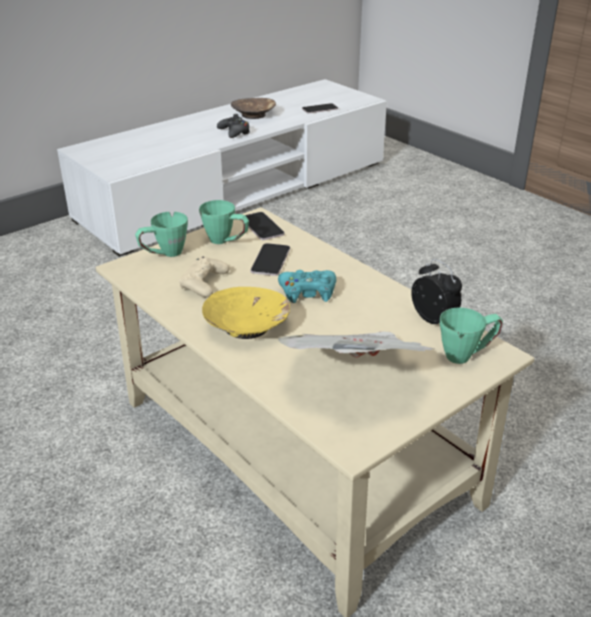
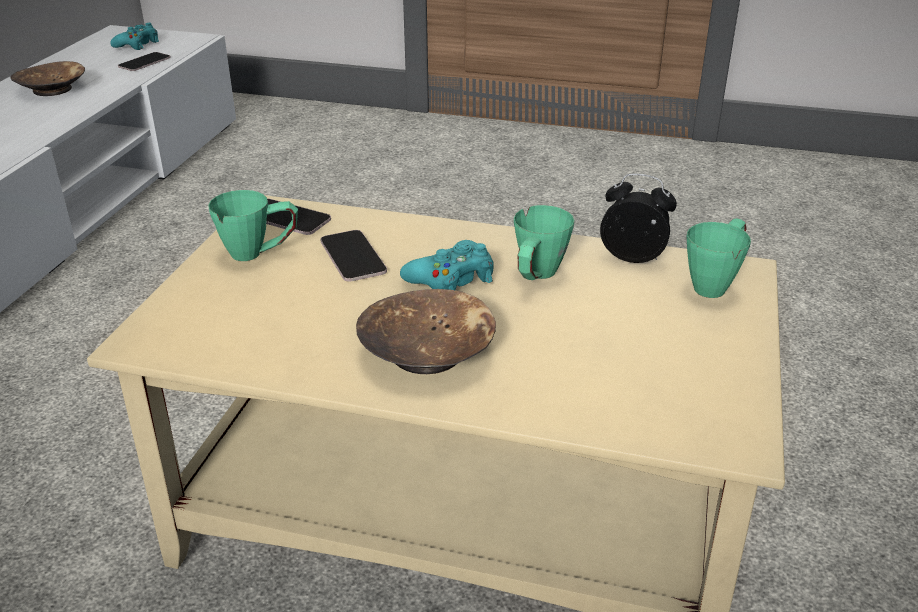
camera: 35 degrees left, 0 degrees up
green mug [135,212,188,257] -> green mug moved to [514,205,574,280]
beige game controller [179,256,230,298] -> none
yellow bowl [202,287,290,339] -> brown bowl [356,289,496,374]
black game controller [217,114,250,138] -> none
newspaper [278,331,434,358] -> none
none -> turquoise game controller [110,23,159,50]

